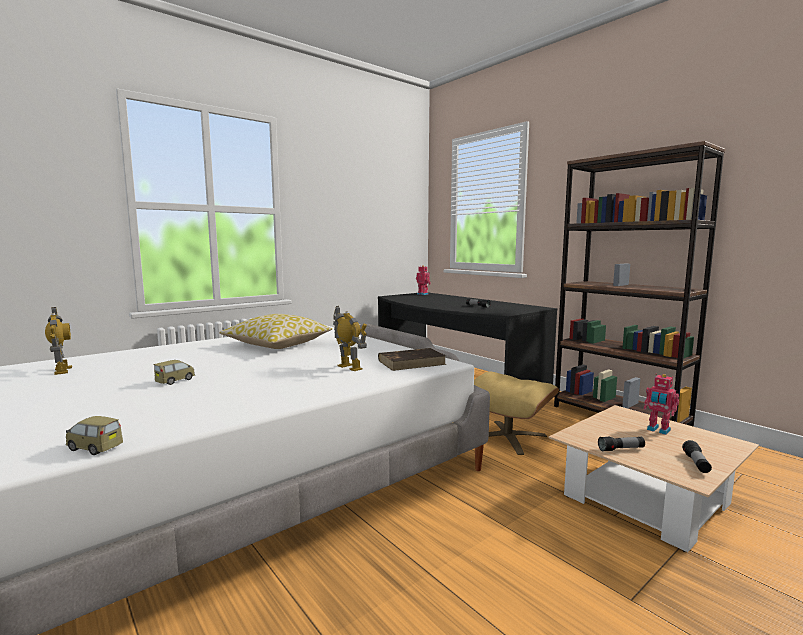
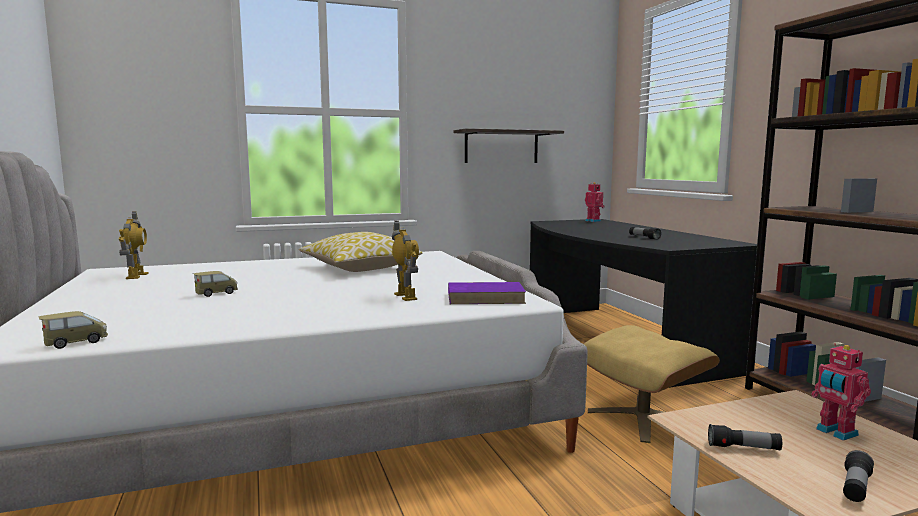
camera: 20 degrees right, 0 degrees up
toy car [66,416,123,455] -> toy car turned 105 degrees clockwise [39,311,108,349]
brown book [378,348,446,371] -> purple book [448,282,526,304]
none -> shelf [454,128,564,163]

